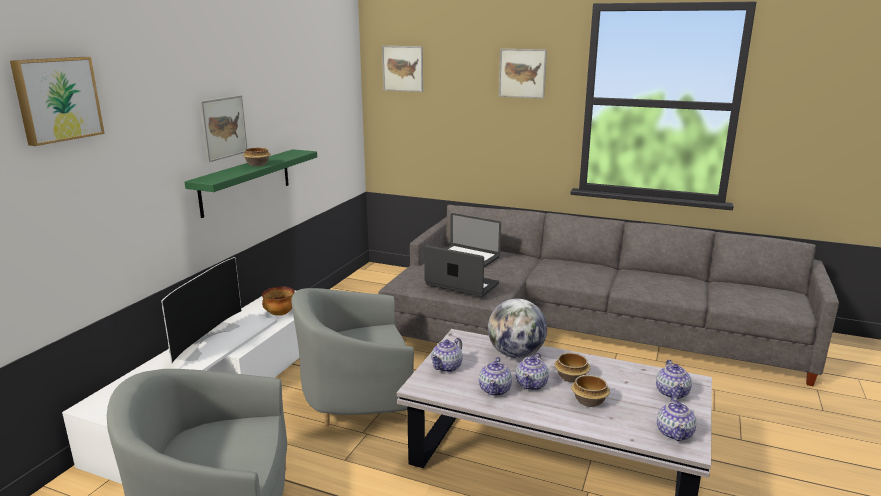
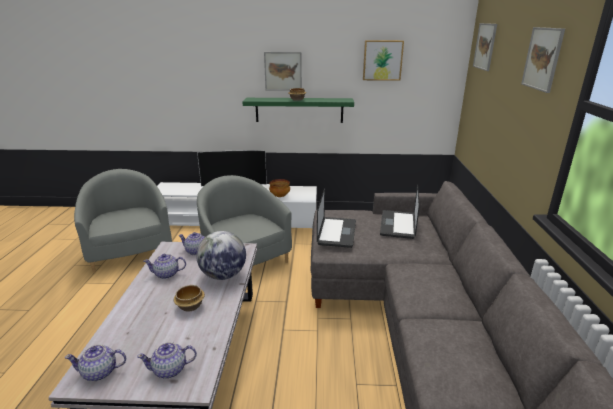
camera: 70 degrees right, 5 degrees up
picture [10,57,105,146] -> picture moved to [363,40,404,81]
teapot [516,353,549,390] -> none
bowl [571,375,610,407] -> none

